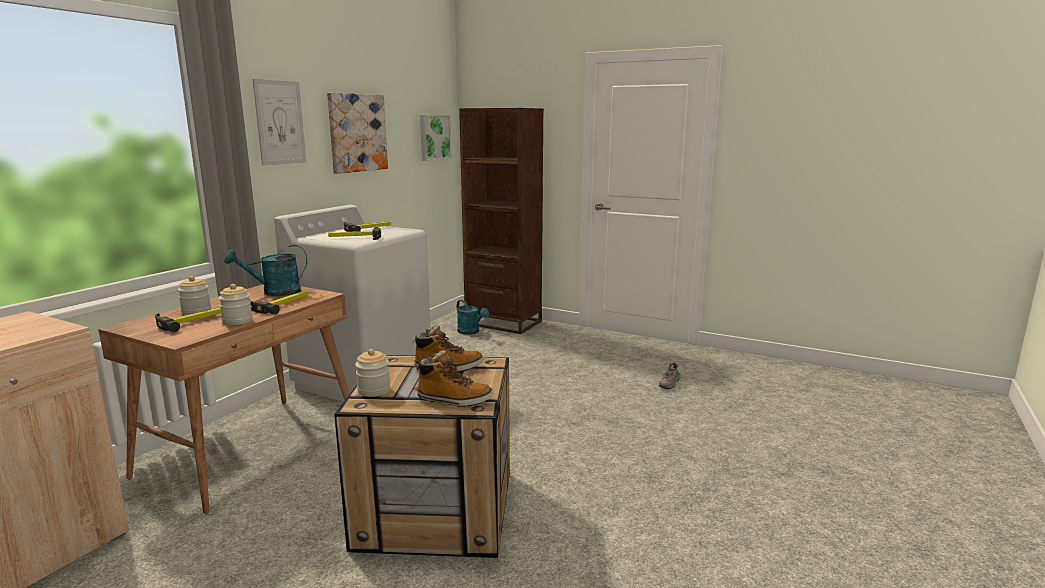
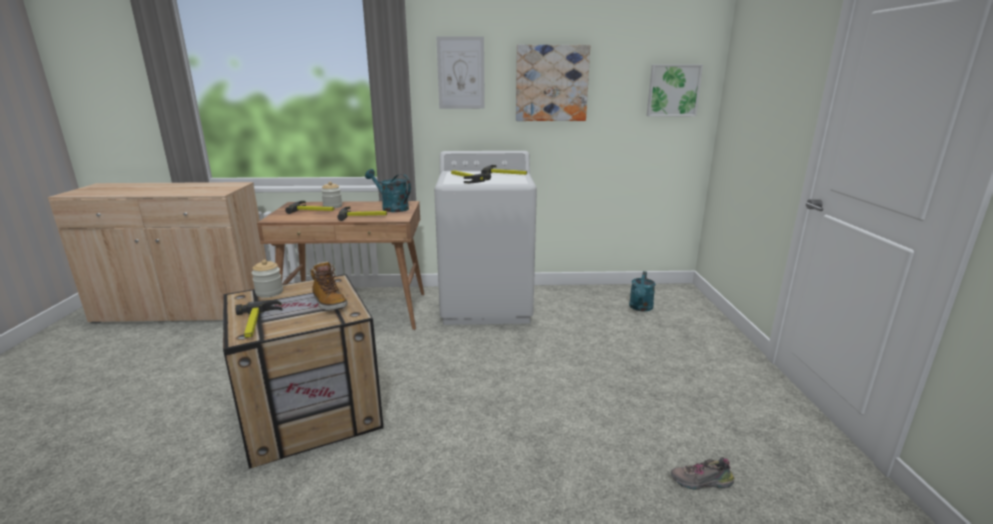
camera: 60 degrees right, 5 degrees up
jar [219,284,253,325] -> none
boot [416,351,493,407] -> hammer [235,300,283,338]
brown bookcase [459,108,544,334] -> none

